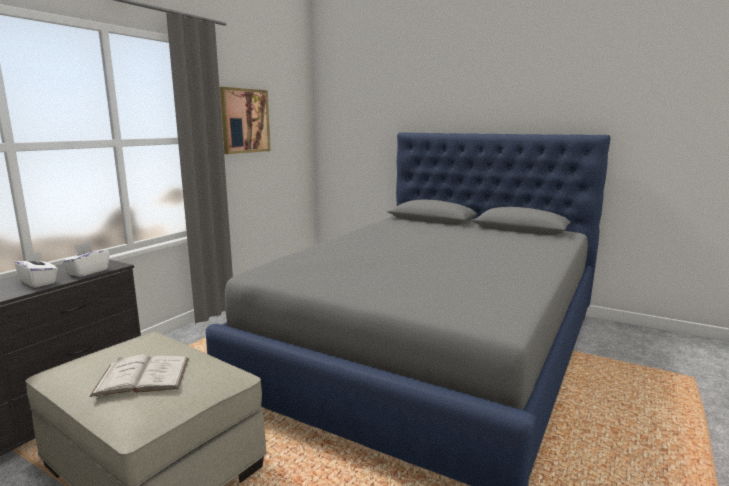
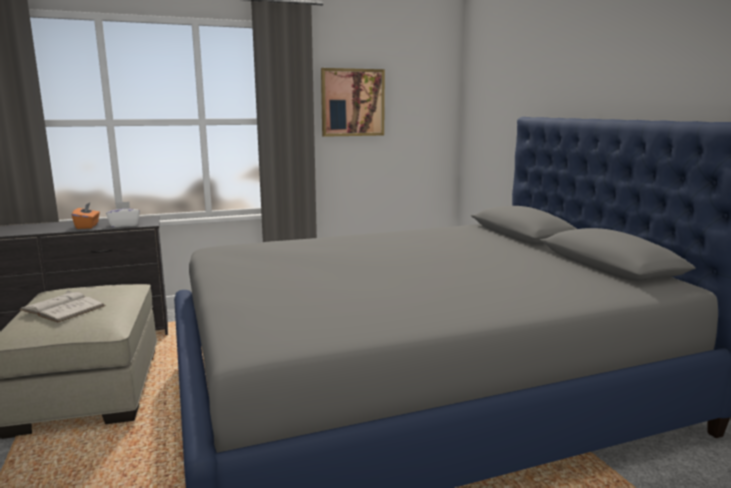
camera: 40 degrees right, 0 degrees up
white tissue box [15,251,58,288] -> orange tissue box [72,203,100,229]

